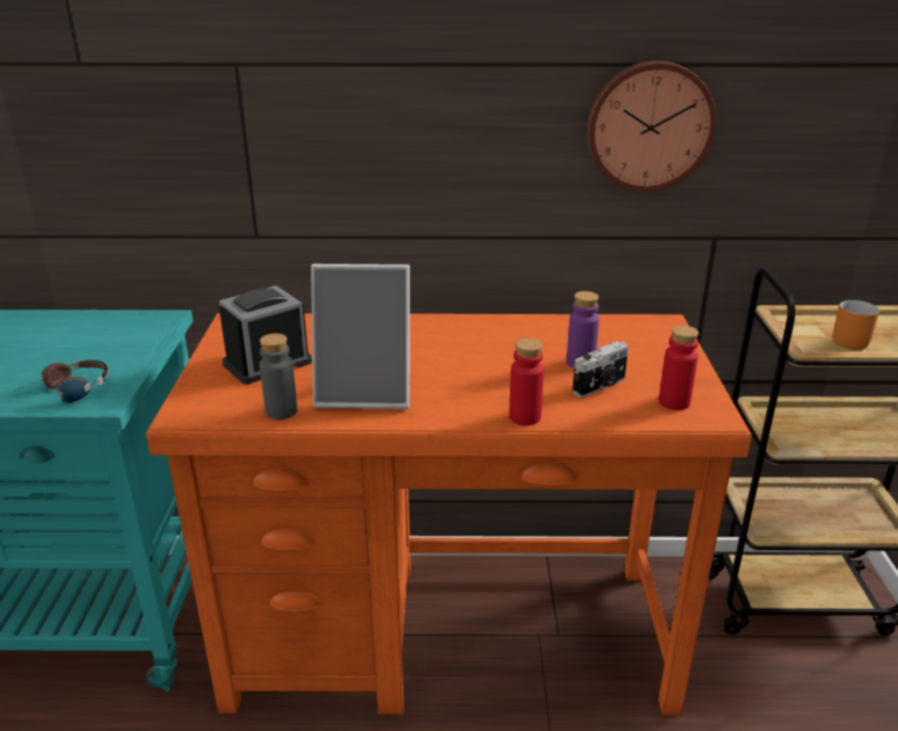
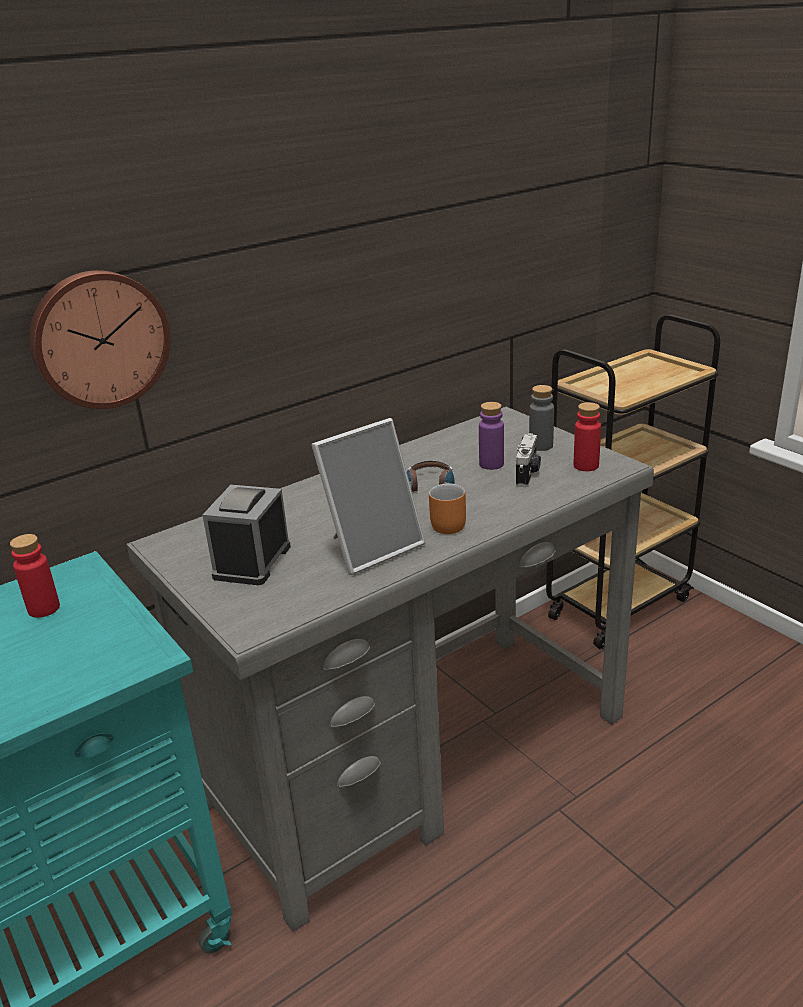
camera: 35 degrees left, 0 degrees up
headphones [14,360,110,403] -> headphones moved to [407,461,455,492]
orange desk [146,313,751,716] -> grey desk [126,407,654,932]
grey bottle [259,333,297,420] -> grey bottle moved to [529,385,554,451]
red bottle [509,338,544,426] -> red bottle moved to [10,534,60,618]
wall clock [586,61,716,192] -> wall clock moved to [29,270,171,409]
orange mug [833,300,879,350] -> orange mug moved to [429,483,466,534]

